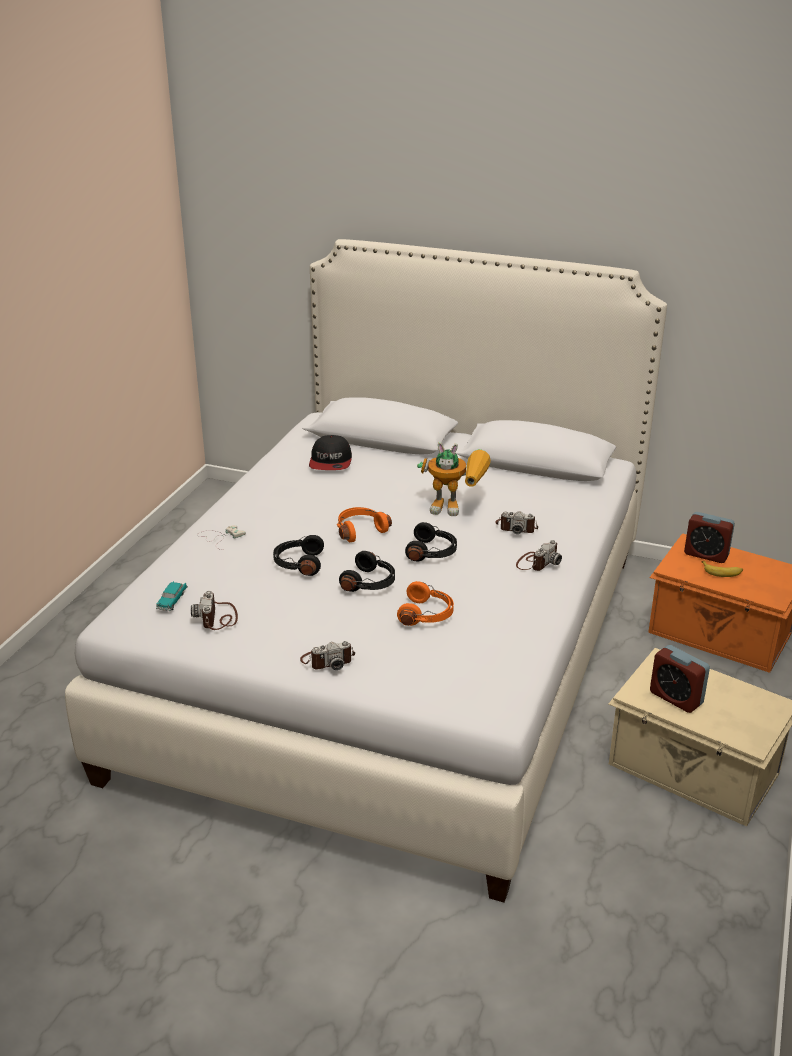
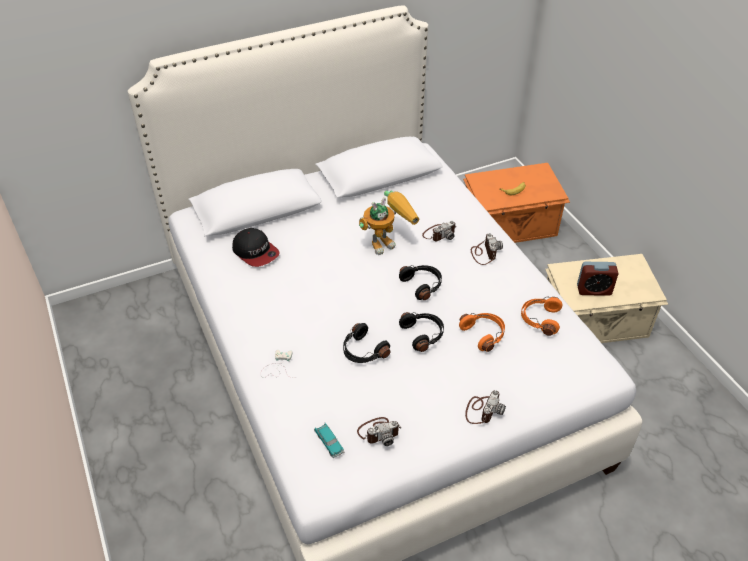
camera: 45 degrees left, 15 degrees up
camera [191,591,238,630] -> camera turned 60 degrees counterclockwise [357,417,401,446]
orange headphones [337,507,392,542] -> orange headphones moved to [521,297,562,336]
alarm clock [684,512,735,563] -> none

